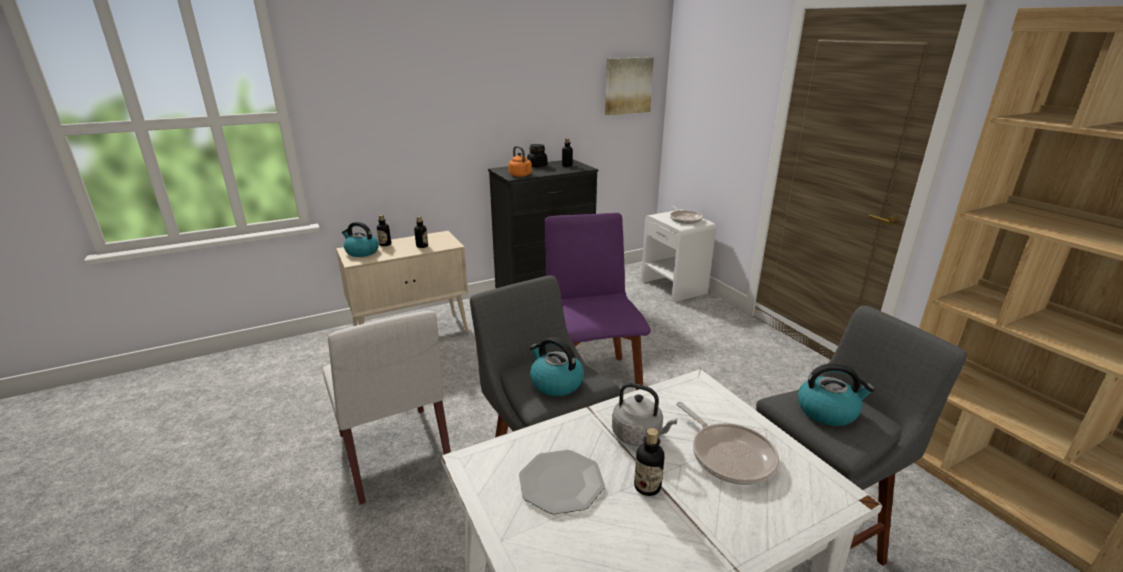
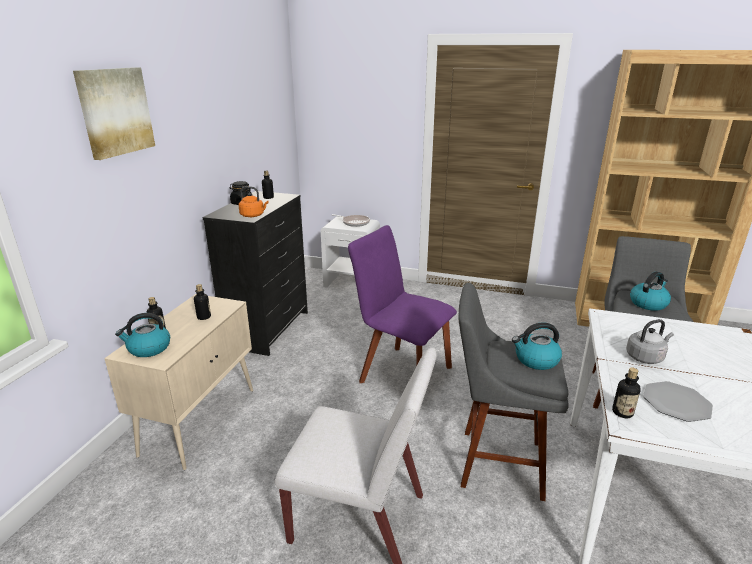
camera: 45 degrees left, 0 degrees up
picture [605,57,654,115] -> picture moved to [73,67,155,160]
bottle [634,428,664,496] -> bottle moved to [612,368,641,418]
frying pan [676,402,779,485] -> none

